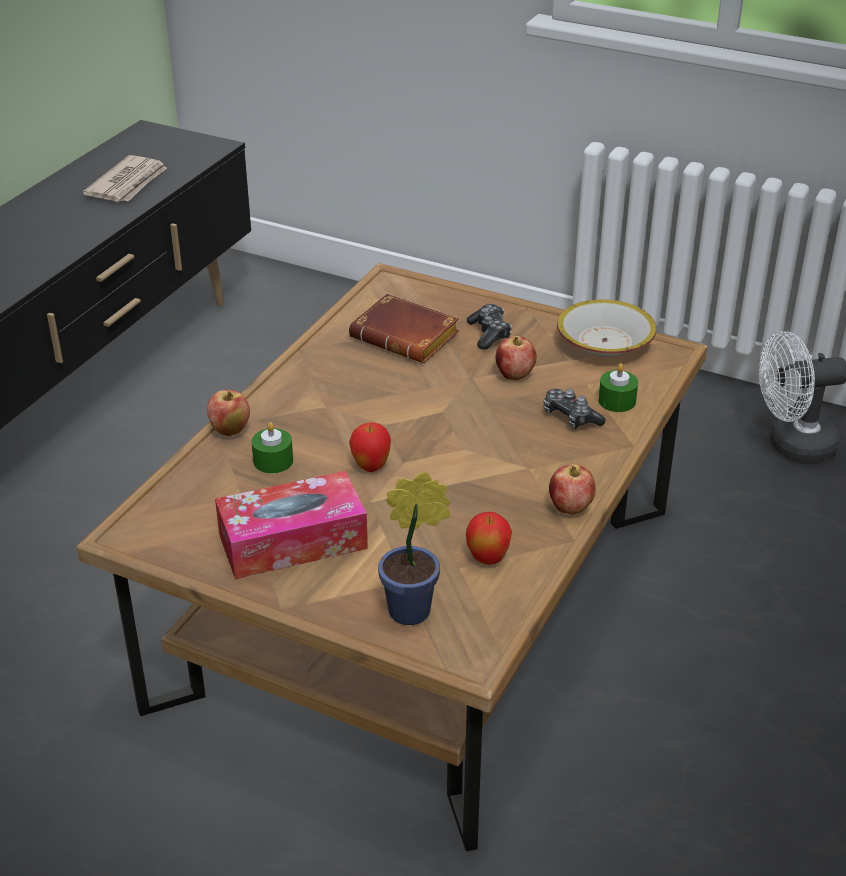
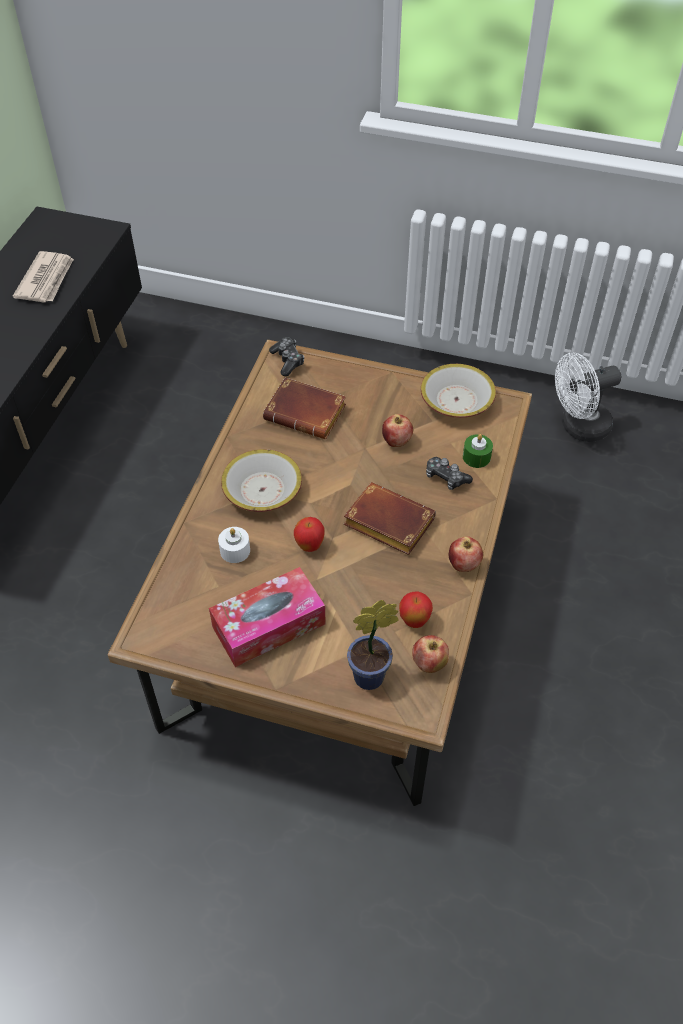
camera: 10 degrees left, 15 degrees up
apple [207,390,250,436] -> apple moved to [412,635,449,673]
green candle [251,422,293,473] -> white candle [218,527,250,563]
game controller [467,304,512,350] -> game controller moved to [269,337,304,376]
none -> bowl [221,449,302,512]
none -> brown book [344,482,436,555]

